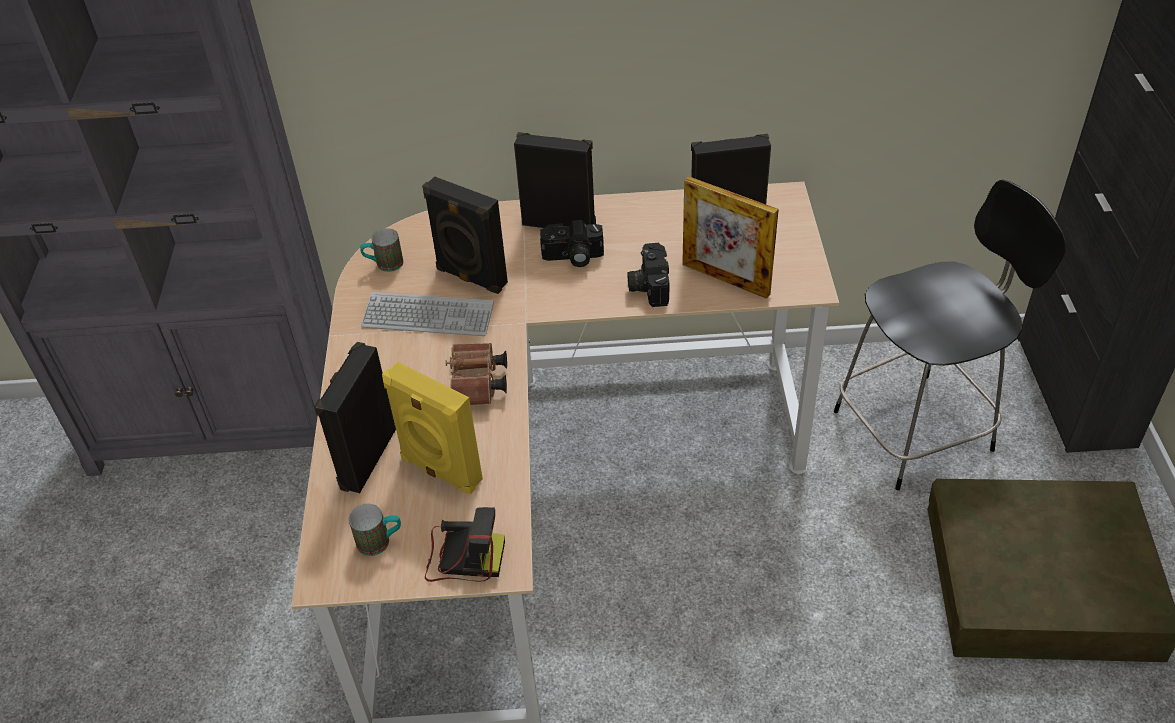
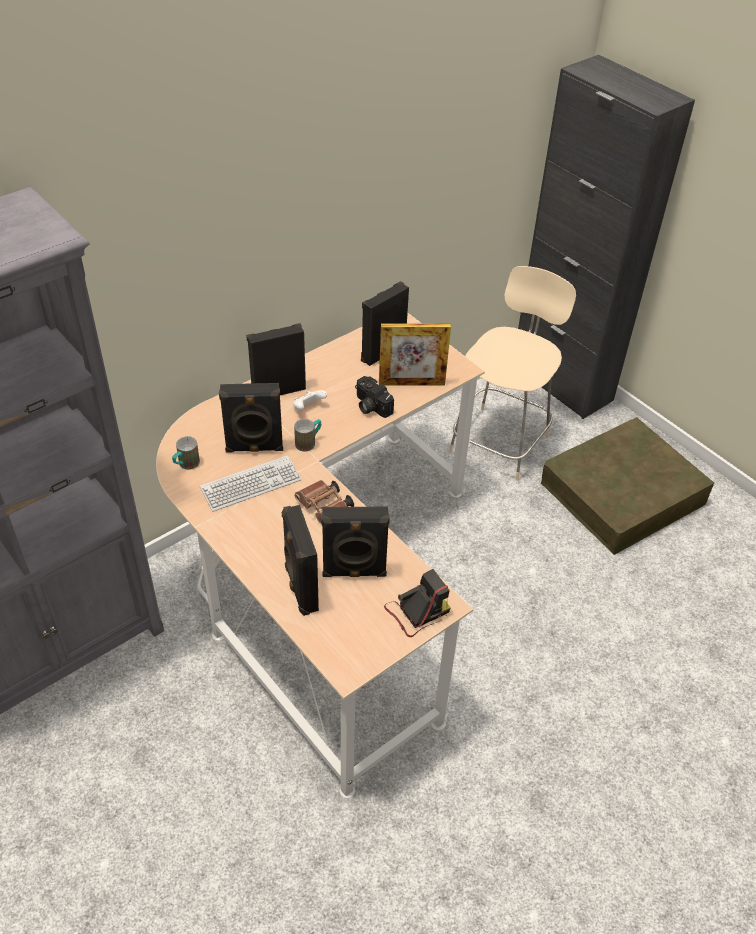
camera: 40 degrees left, 0 degrees up
mug [349,504,401,556] -> mug moved to [294,419,321,452]
yellow speaker [382,362,483,494] -> black speaker [321,507,390,577]
camera [540,220,604,267] -> white game controller [293,390,327,410]
black chair [834,179,1067,490] -> beige chair [449,266,576,481]

